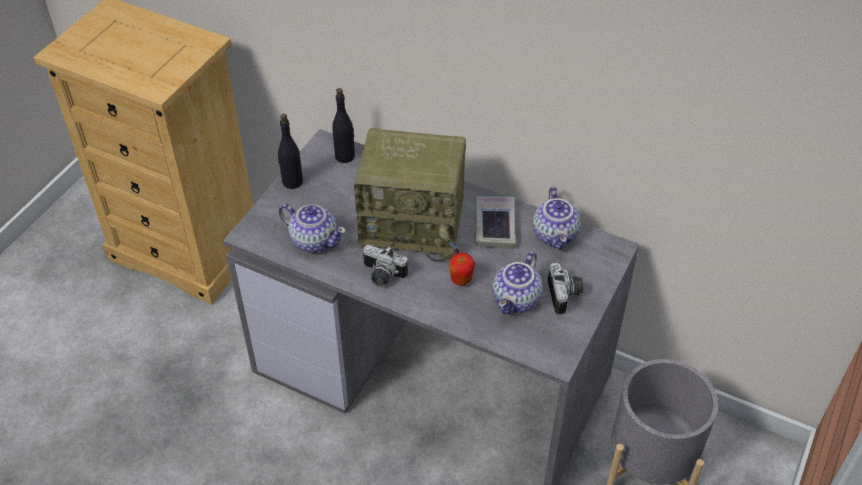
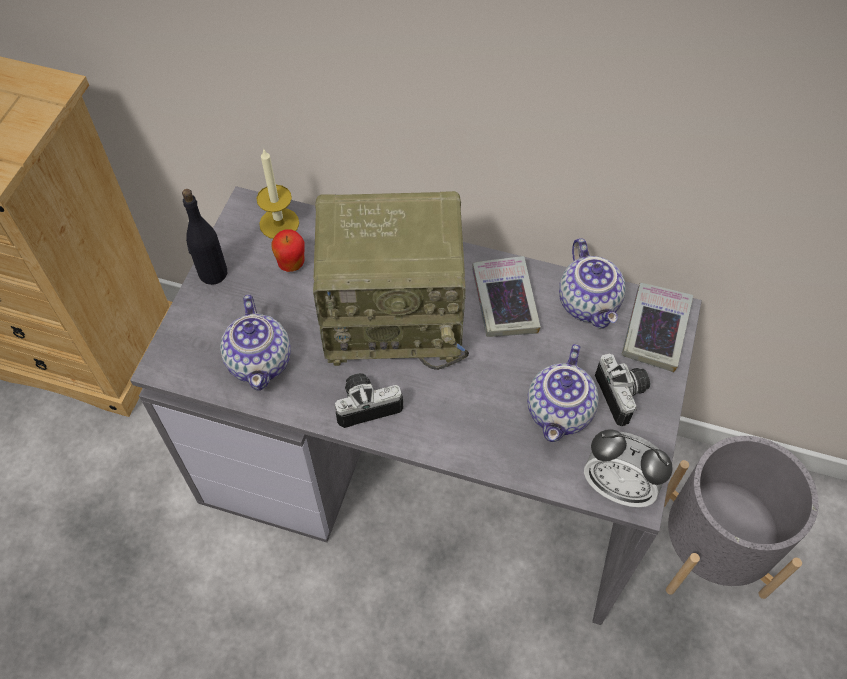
camera: 10 degrees left, 10 degrees up
teapot [278,204,346,253] -> teapot turned 60 degrees clockwise [220,294,291,391]
black bottle [332,88,355,163] -> candle [257,148,299,239]
camera [363,245,408,286] -> camera turned 150 degrees clockwise [335,373,403,428]
apple [449,252,475,285] -> apple moved to [271,229,305,272]
none -> alarm clock [584,429,673,507]
none -> book [621,283,693,372]

